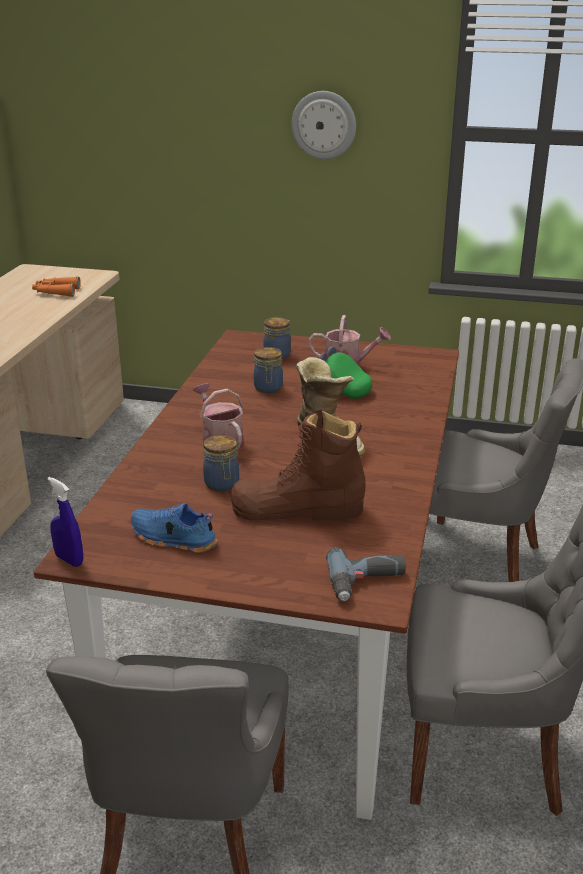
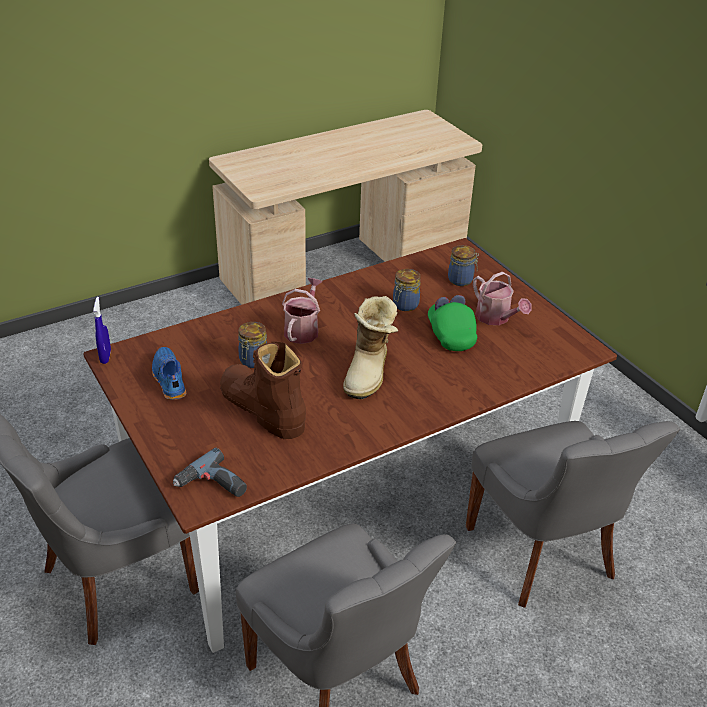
camera: 45 degrees right, 10 degrees up
orange binoculars [32,276,81,297] -> none
wall clock [291,91,356,159] -> none

